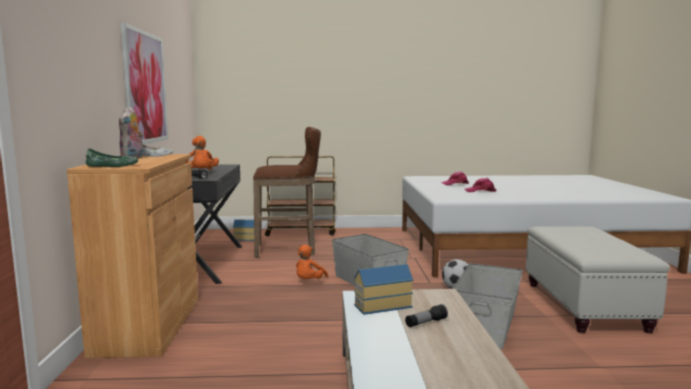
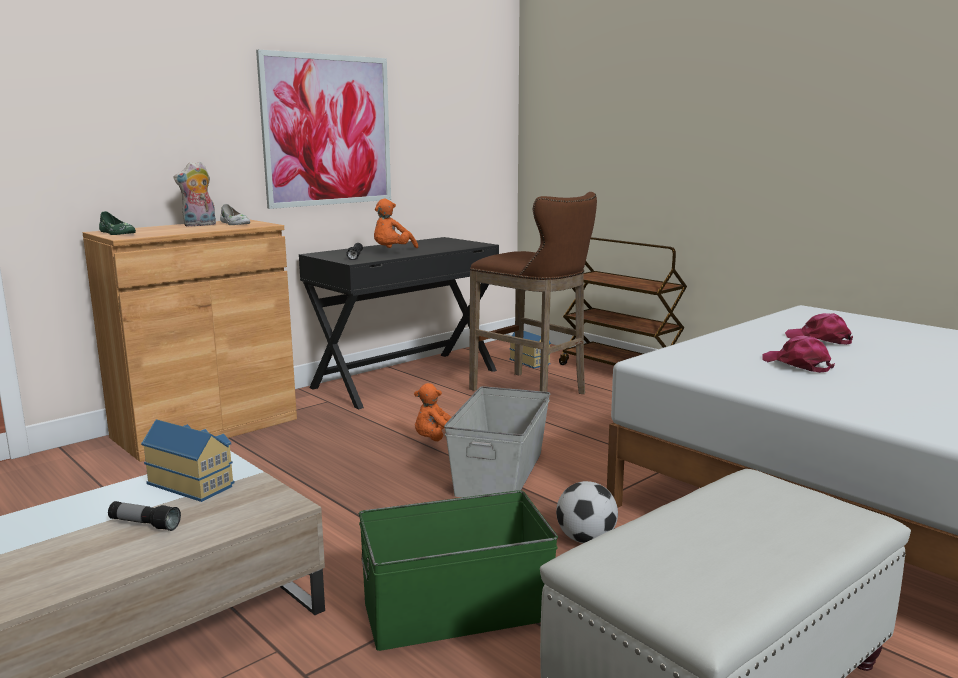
camera: 50 degrees right, 5 degrees up
grey storage box [452,263,523,350] -> green storage box [359,490,558,651]

